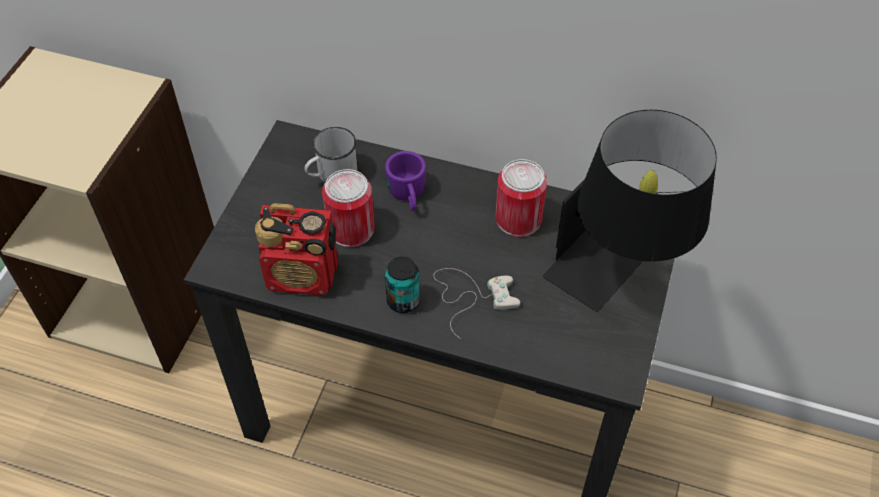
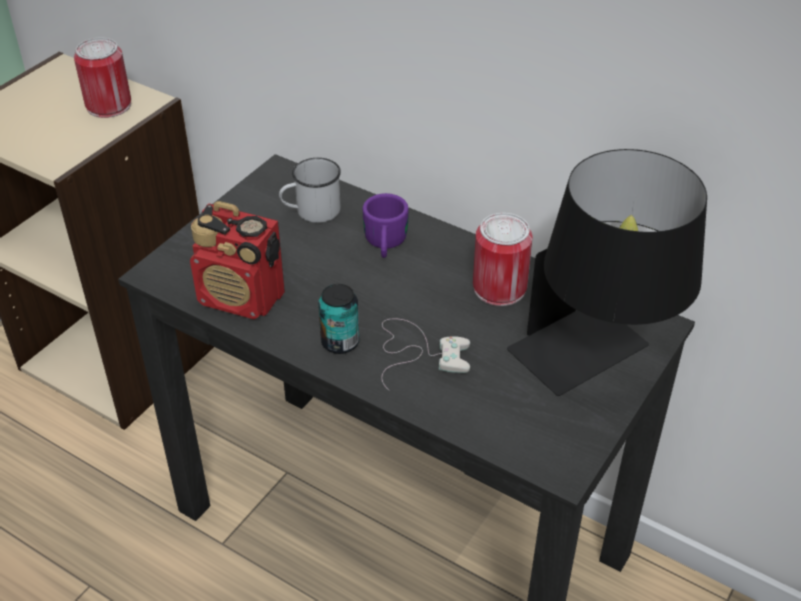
camera: 15 degrees right, 10 degrees down
can [322,169,375,247] -> can moved to [74,38,131,118]

